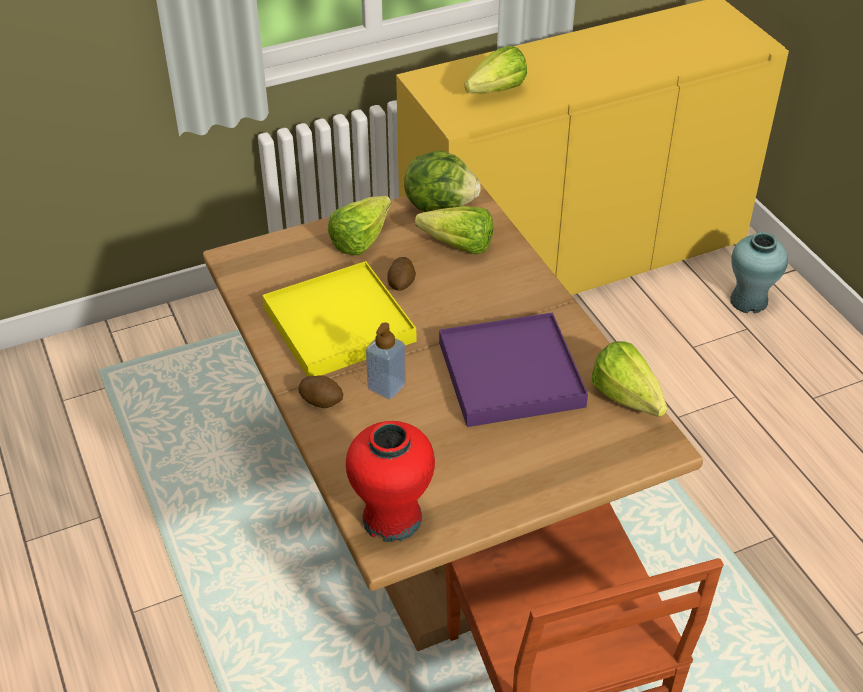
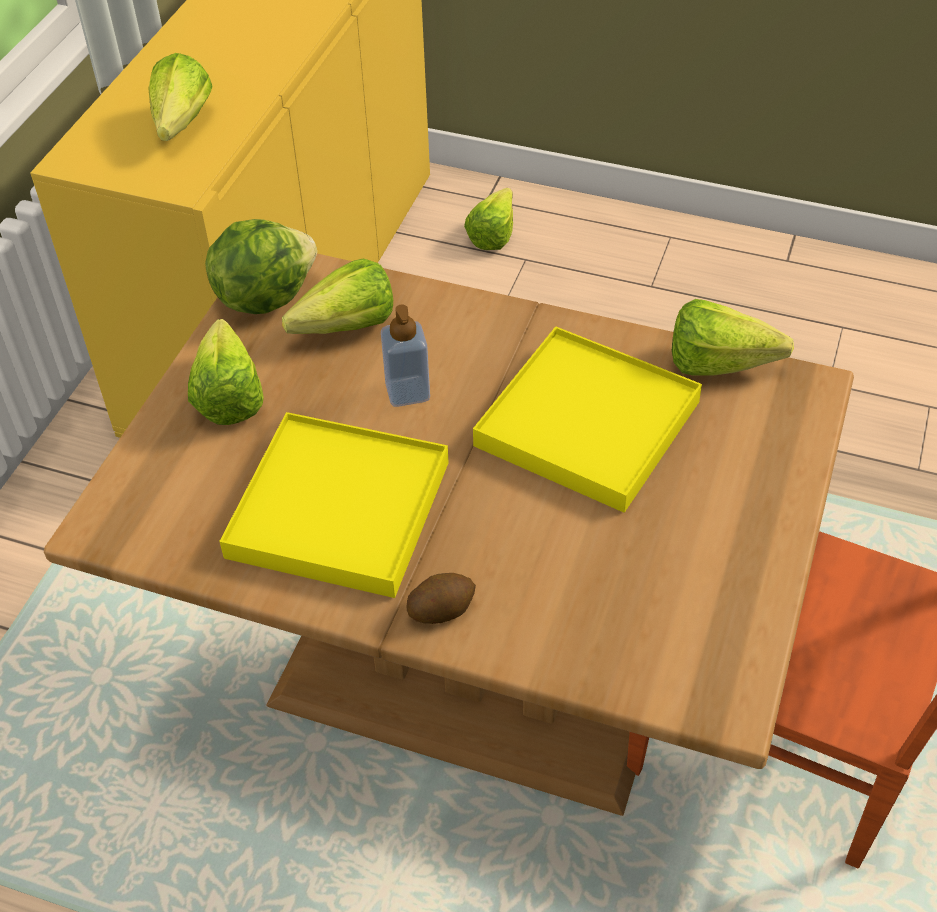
camera: 45 degrees left, 5 degrees up
red vase [346,421,435,542] -> none
soap dispenser [366,322,406,399] -> soap dispenser moved to [381,304,430,407]
potato [387,257,416,291] -> none
purple tray [439,312,588,427] -> yellow tray [473,327,702,513]
turquoise vase [730,232,788,314] -> lettuce [464,188,513,250]

